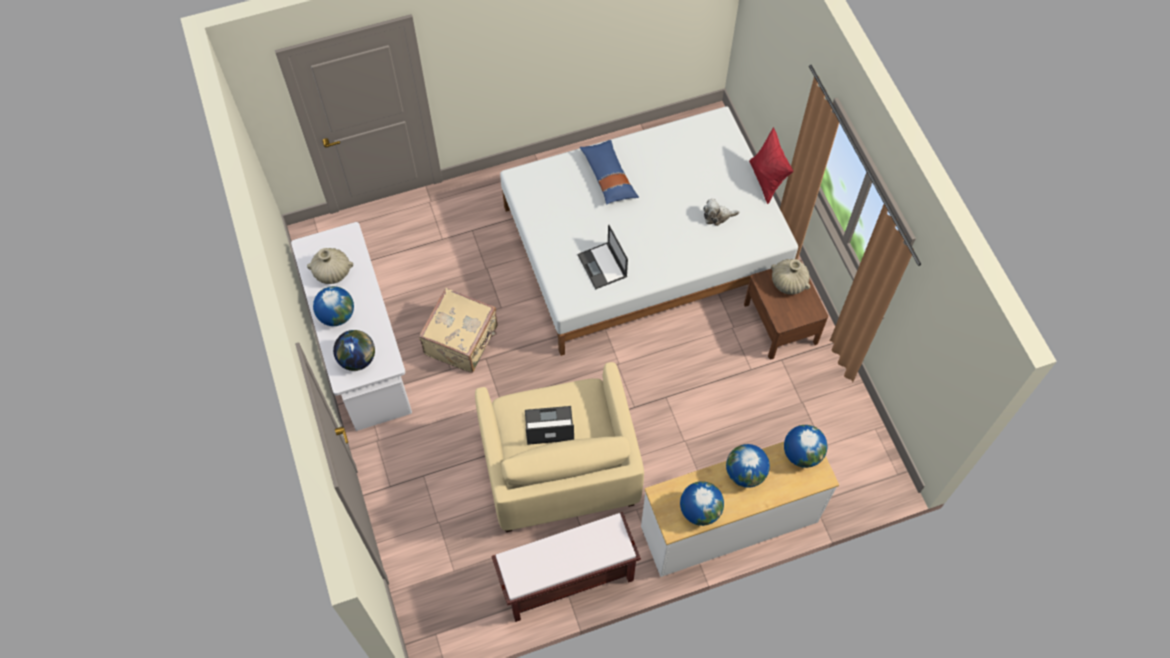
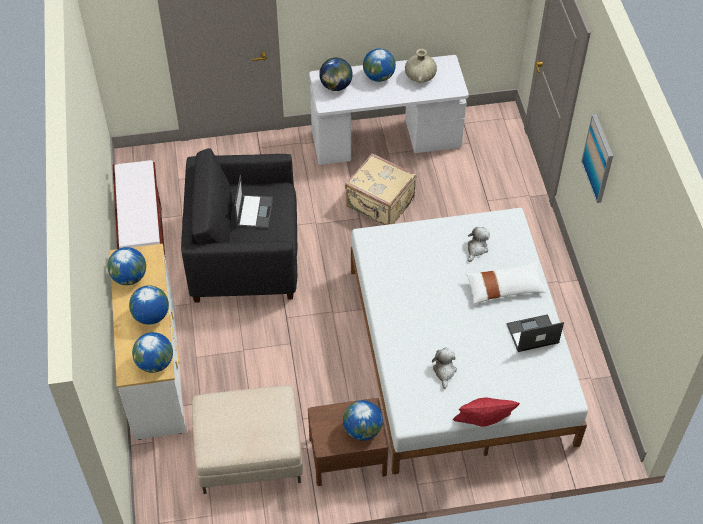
camera: 100 degrees right, 10 degrees down
beige armchair [475,362,644,532] -> black armchair [181,148,297,303]
laptop [578,224,628,290] -> laptop moved to [506,314,564,352]
blue pillow [580,140,639,204] -> white pillow [466,262,546,304]
beige vase [771,259,810,295] -> globe [343,400,383,441]
none -> beige ottoman [192,385,303,494]
none -> plush toy [468,226,490,262]
none -> picture [581,114,613,203]

